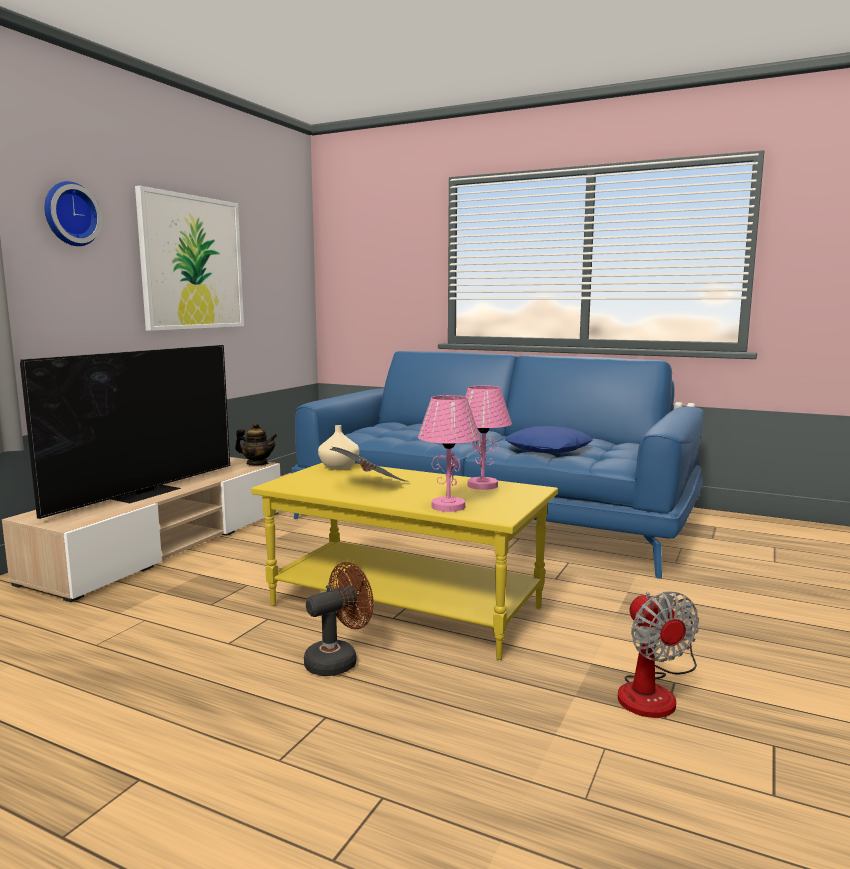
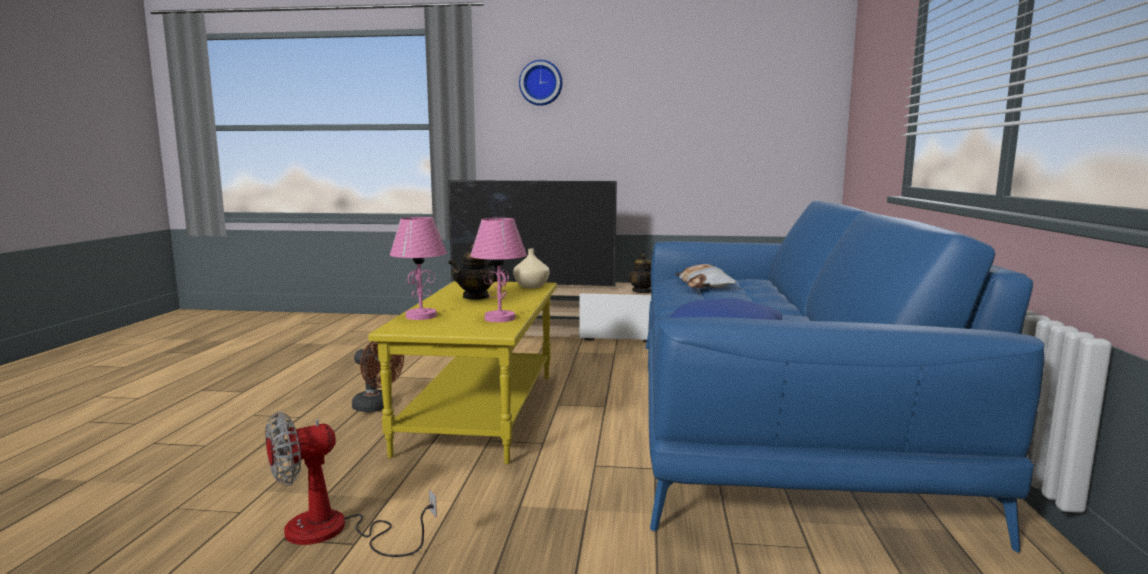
camera: 70 degrees right, 0 degrees up
picture [135,186,244,331] -> none
newspaper [330,447,408,482] -> teapot [448,244,502,300]
none -> pillow [675,264,736,288]

